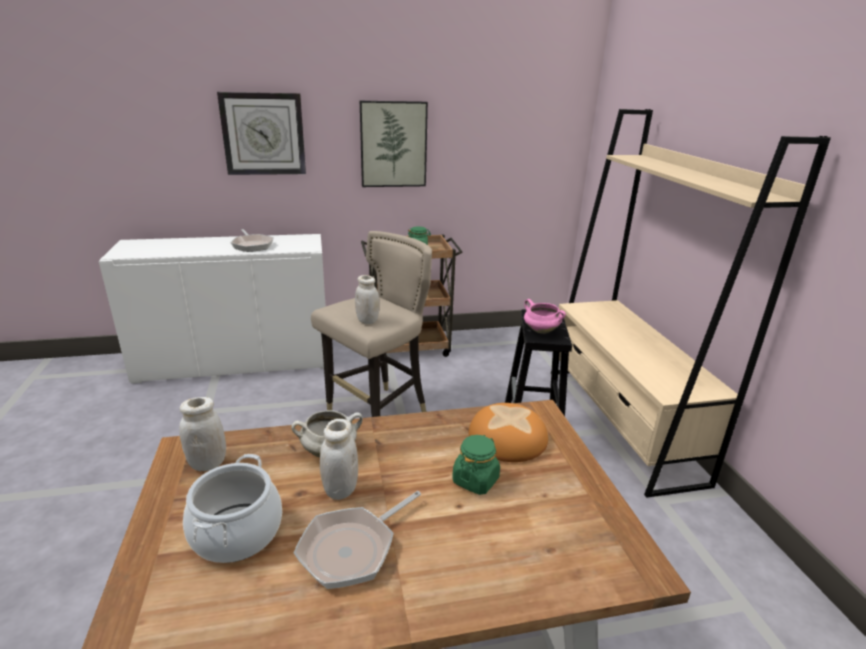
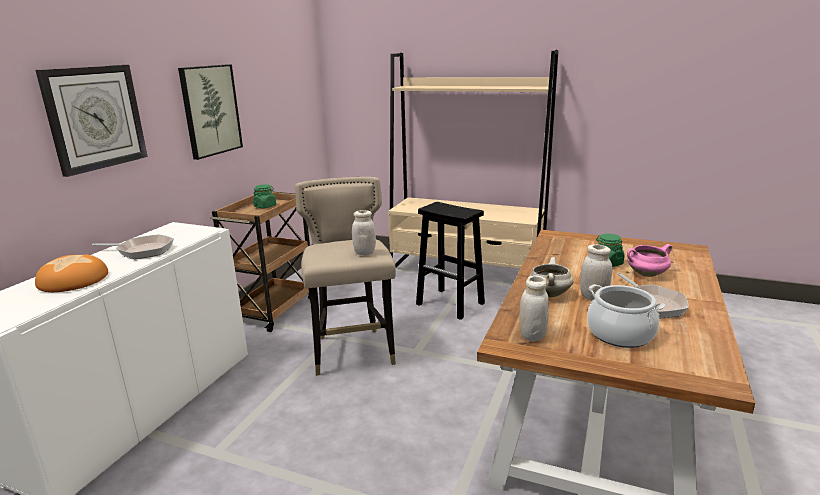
camera: 55 degrees left, 5 degrees down
bread [469,403,548,462] -> bread moved to [35,254,108,292]
pink cooking pot [524,299,566,333] -> pink cooking pot moved to [627,244,672,277]

